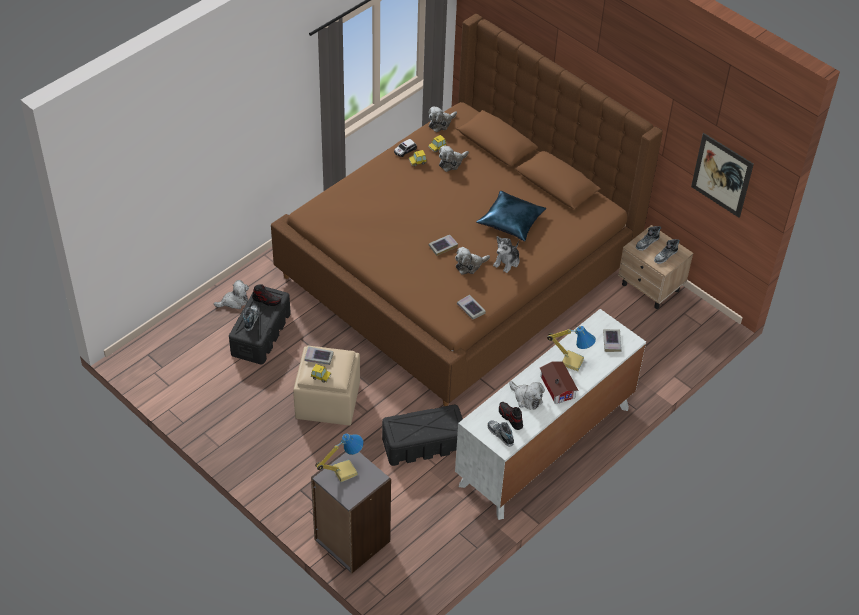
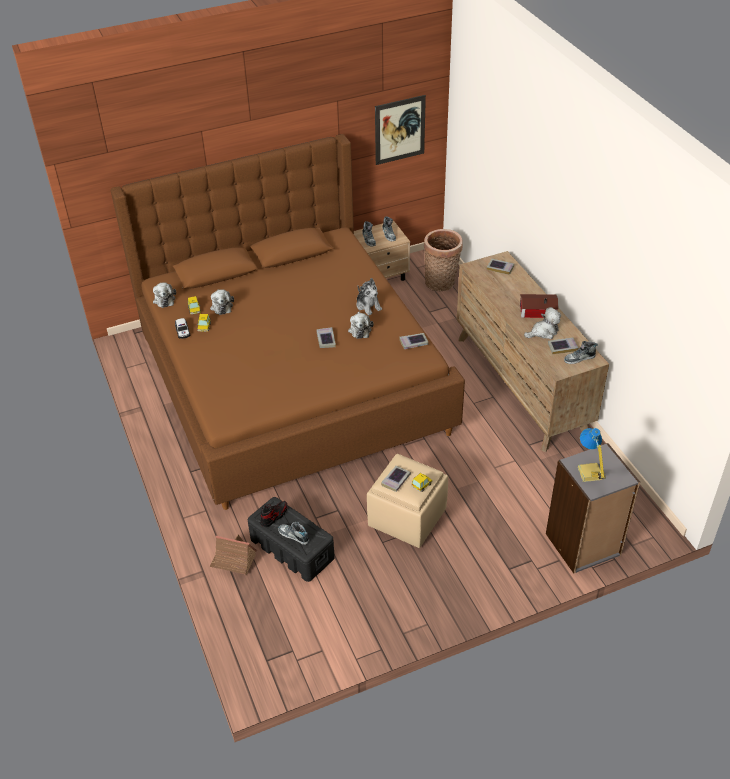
camera: 65 degrees left, 5 degrees down
plush toy [214,280,249,309] -> toy house [210,535,257,575]
black storage box [382,405,463,466] -> none
white dresser [455,309,646,520] -> brown dresser [457,251,609,452]
blue pillow [476,191,546,241] -> none
shoe [499,402,523,430] -> book [548,338,578,354]
table lamp [547,326,596,371] -> none
none -> basket [424,229,463,291]

